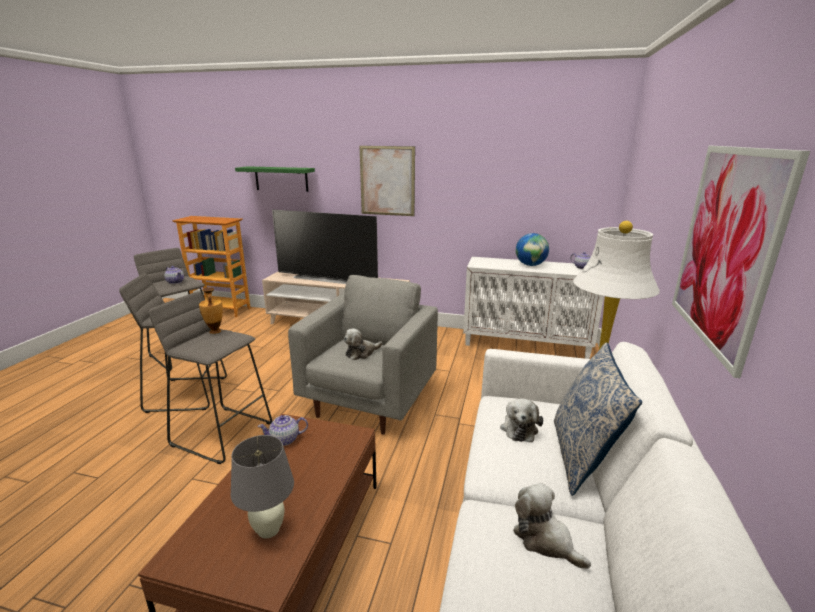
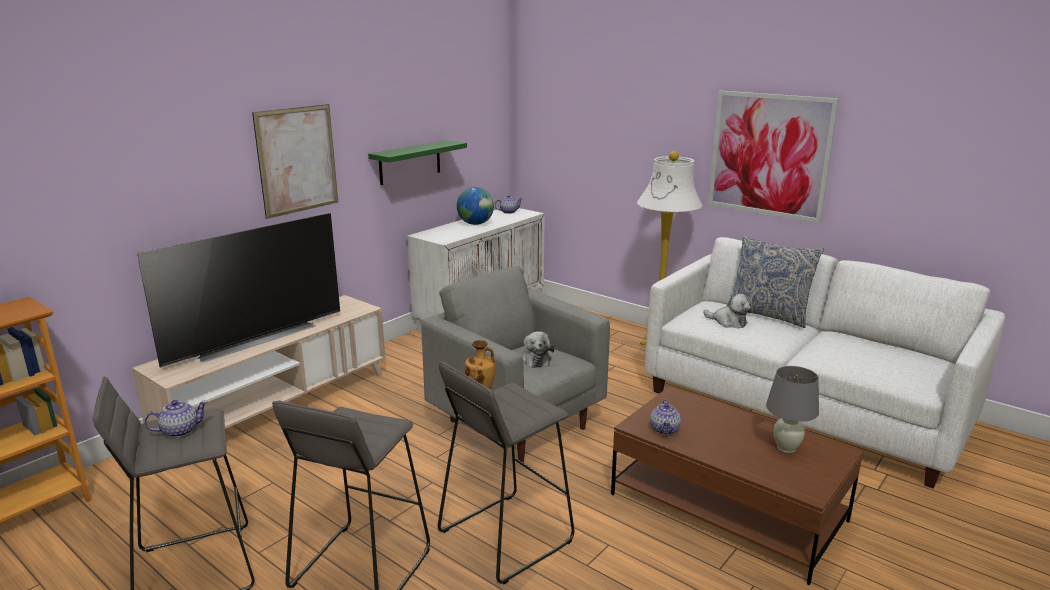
camera: 65 degrees left, 0 degrees up
green shelf [235,166,315,192] -> green shelf moved to [368,140,467,185]
plush toy [513,483,591,569] -> none

